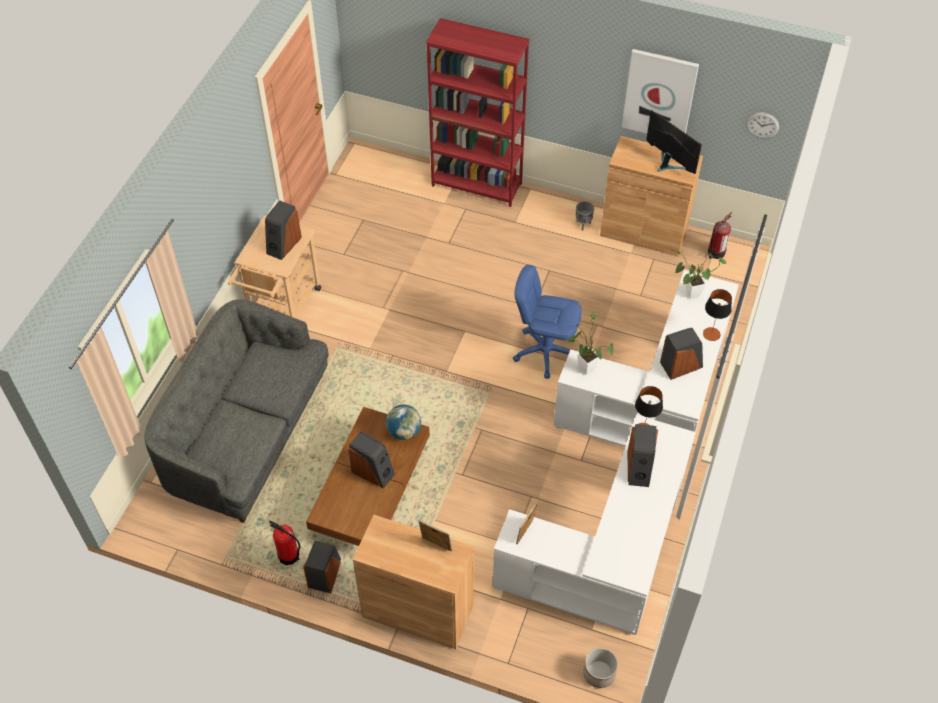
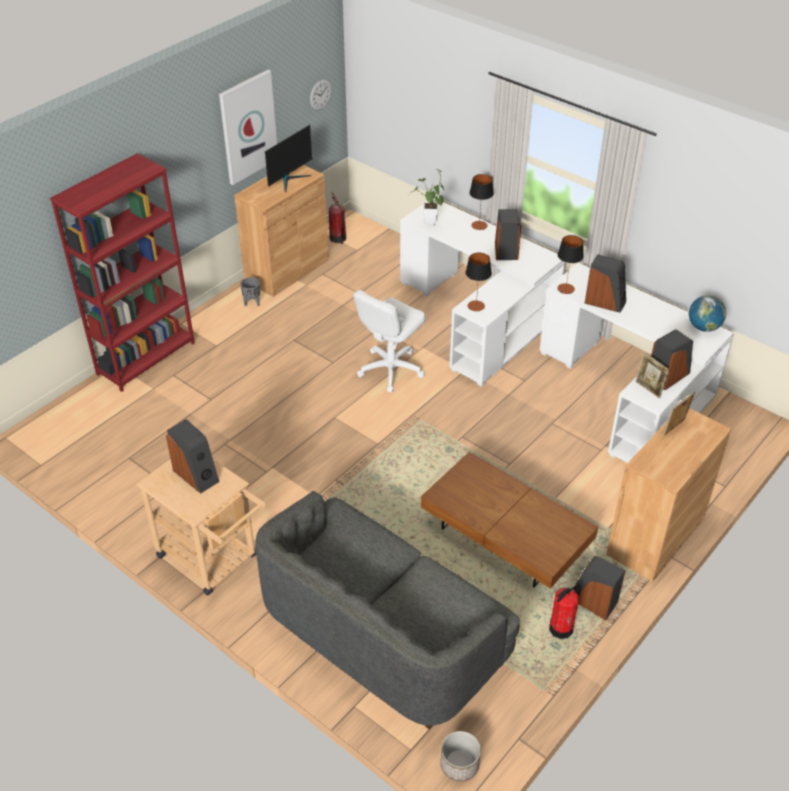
camera: 70 degrees left, 10 degrees down
speaker [349,431,395,488] -> speaker moved to [651,329,693,390]
globe [386,404,421,440] -> globe moved to [689,295,726,332]
blue office chair [513,265,581,379] -> white office chair [353,290,426,392]
potted plant [567,313,614,375] -> table lamp [465,253,492,311]
planter [583,648,618,688] -> planter moved to [440,731,481,782]
monitor [646,110,702,174] -> monitor turned 150 degrees clockwise [265,125,312,192]

